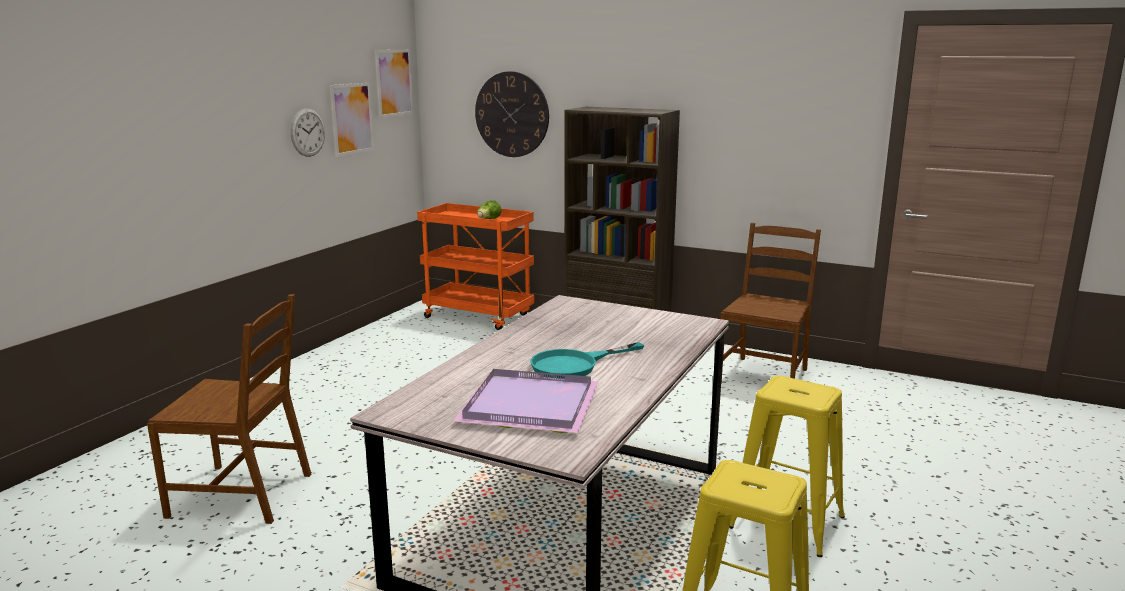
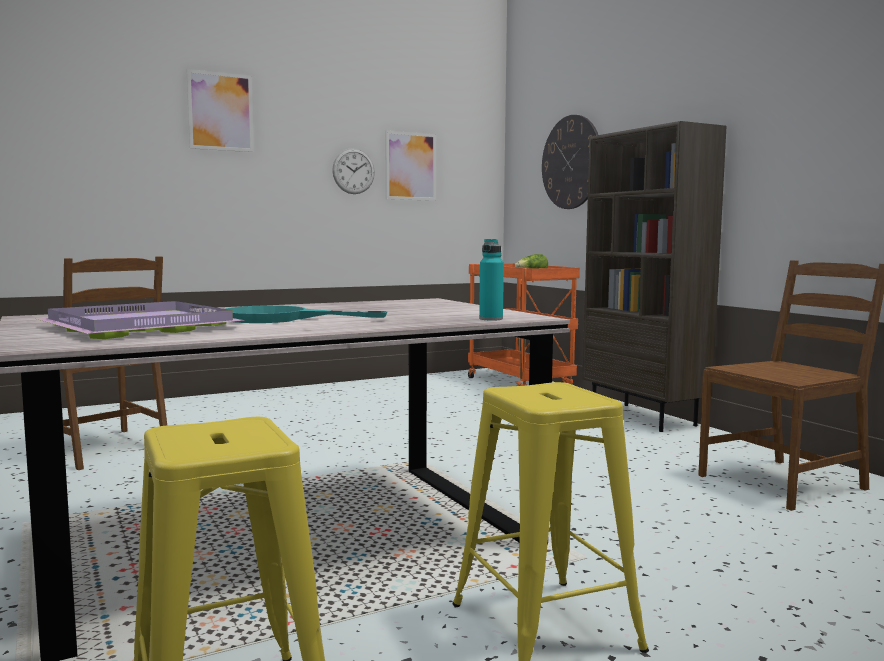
camera: 35 degrees right, 10 degrees down
picture [375,49,413,118] -> picture moved to [187,69,254,152]
none -> turquoise bottle [479,239,504,321]

